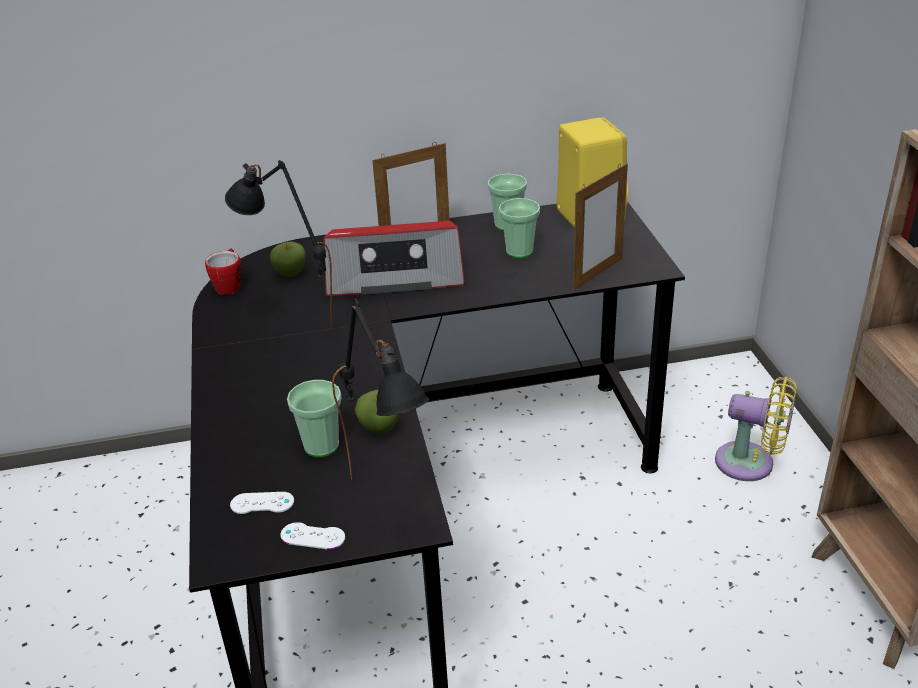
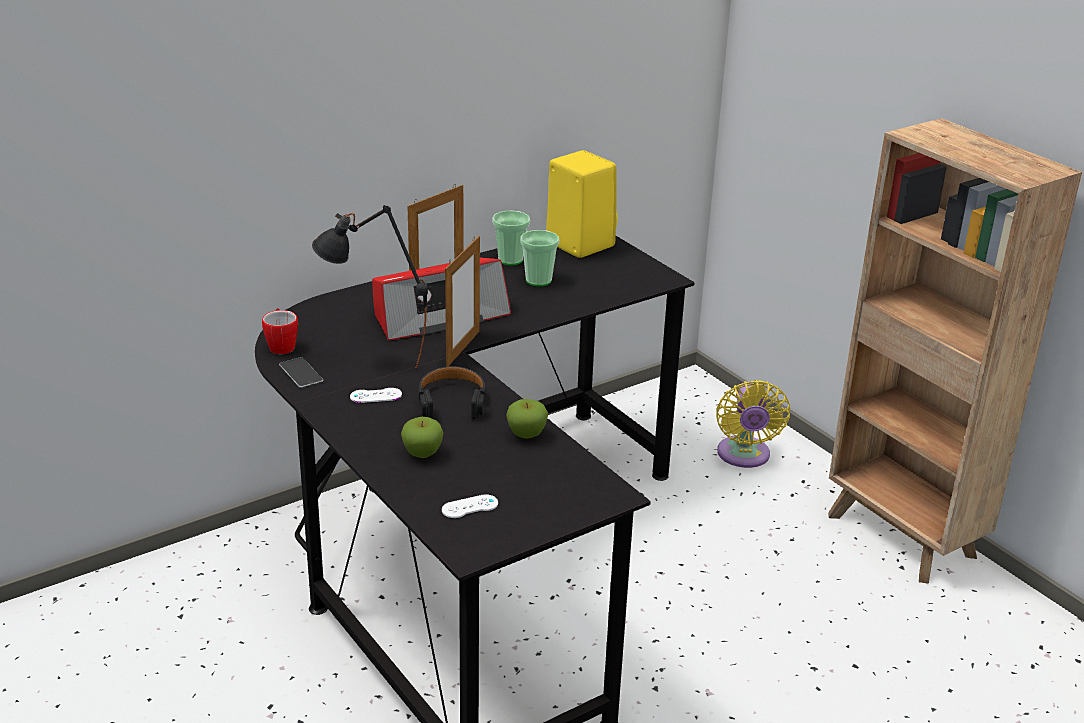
camera: 25 degrees left, 5 degrees down
apple [270,242,306,277] -> apple moved to [401,417,443,458]
white game controller [281,522,345,550] -> white game controller moved to [350,388,402,403]
cup [287,380,341,457] -> none
black table lamp [332,299,429,481] -> none
picture frame [573,163,628,291] -> picture frame moved to [445,236,480,367]
yellow fan [715,377,796,481] -> yellow fan turned 90 degrees clockwise [716,380,790,468]
none -> phone [279,357,323,388]
none -> black headphones [418,366,486,420]

